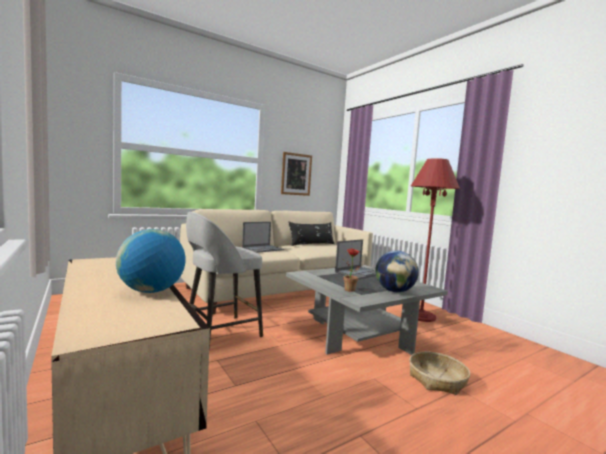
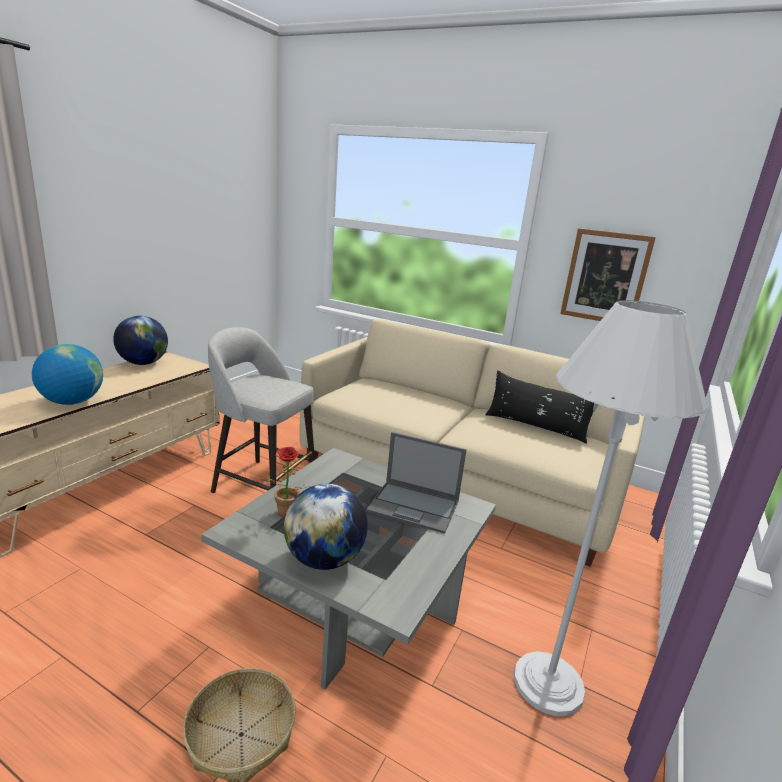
camera: 60 degrees right, 15 degrees up
laptop [242,222,284,253] -> none
red floor lamp [411,158,460,322] -> white floor lamp [514,300,708,716]
none -> globe [113,315,168,365]

